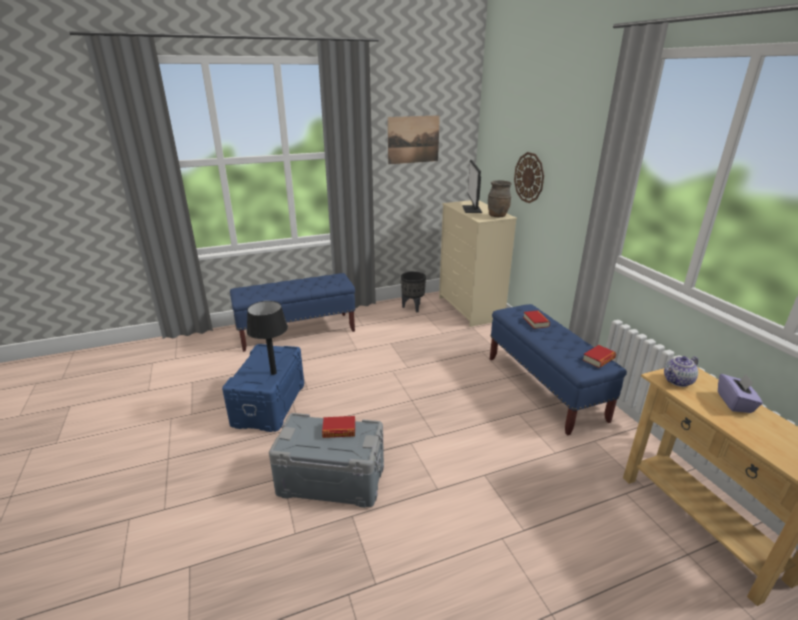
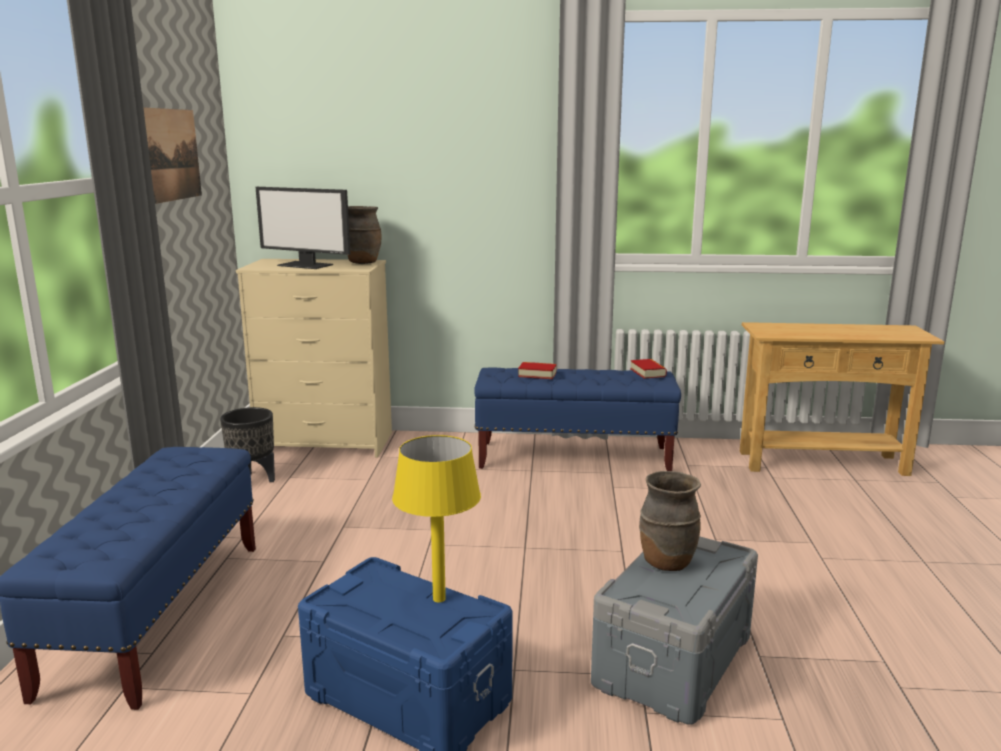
camera: 65 degrees left, 10 degrees down
black table lamp [247,301,288,375] -> yellow table lamp [392,435,481,603]
book [322,416,355,438] -> brown vase [639,471,701,571]
wall clock [514,152,544,203] -> none
teapot [664,356,698,387] -> none
purple tissue box [718,374,763,413] -> none

